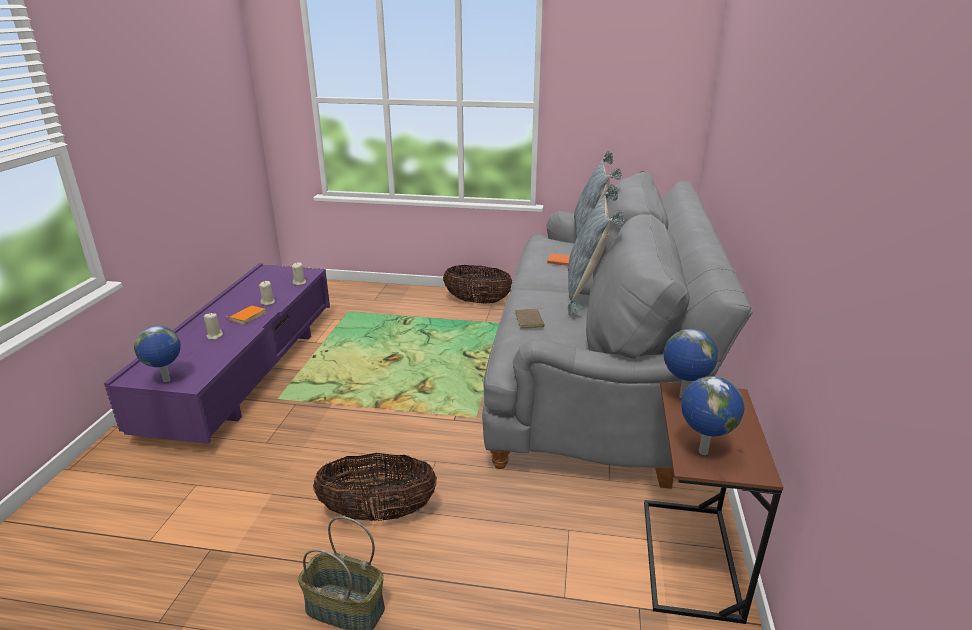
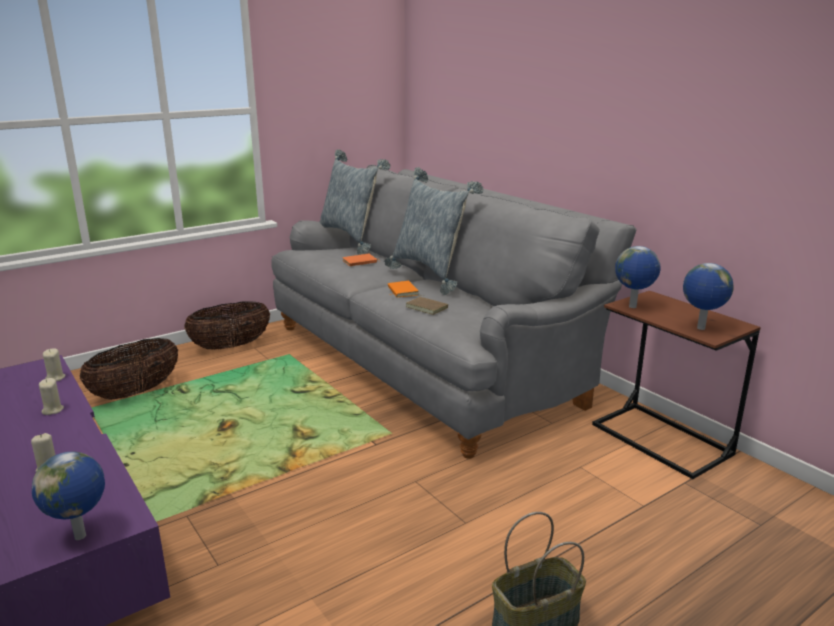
camera: 45 degrees left, 5 degrees down
orange book [225,306,266,324] -> orange book moved to [388,281,418,297]
basket [313,453,437,521] -> basket moved to [80,338,178,400]

